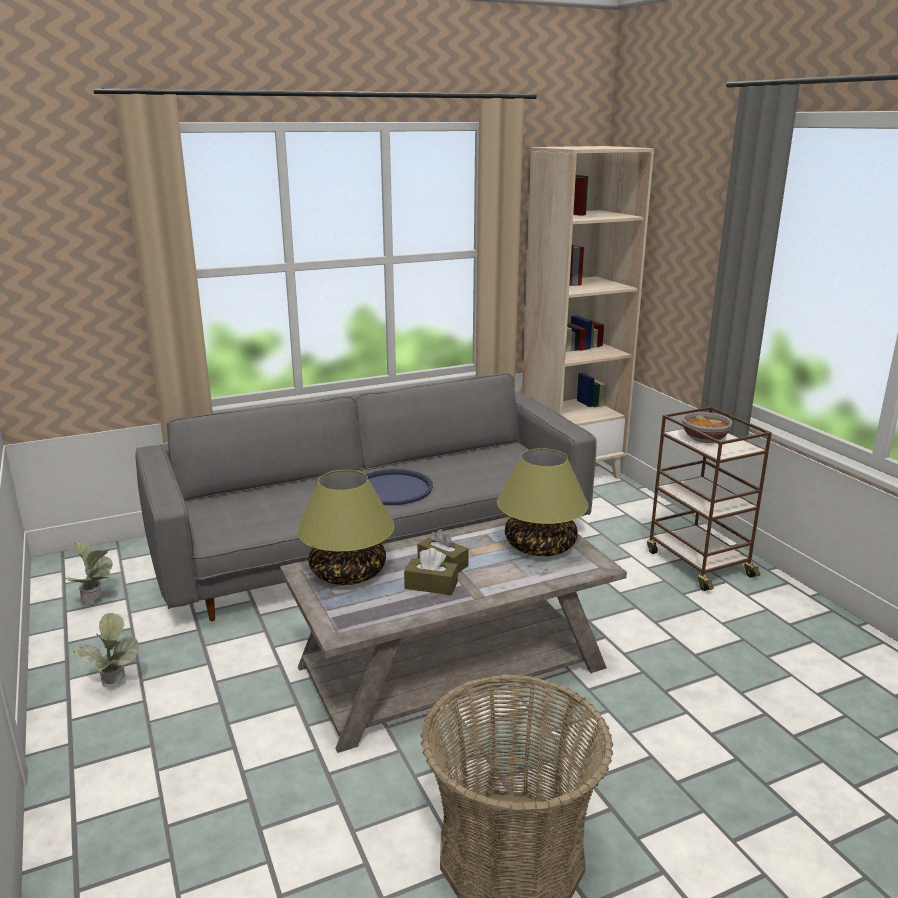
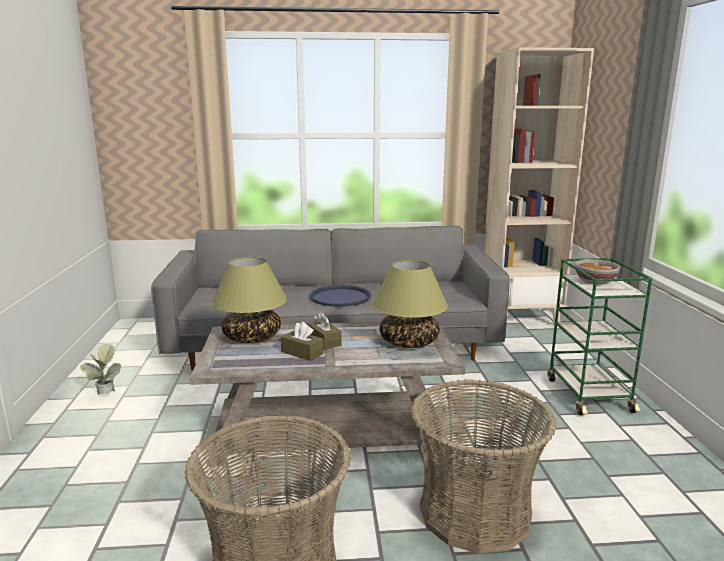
camera: 20 degrees right, 5 degrees down
potted plant [64,541,113,606] -> none
brown cart [647,407,772,591] -> green cart [547,258,652,415]
none -> basket [411,380,557,554]

